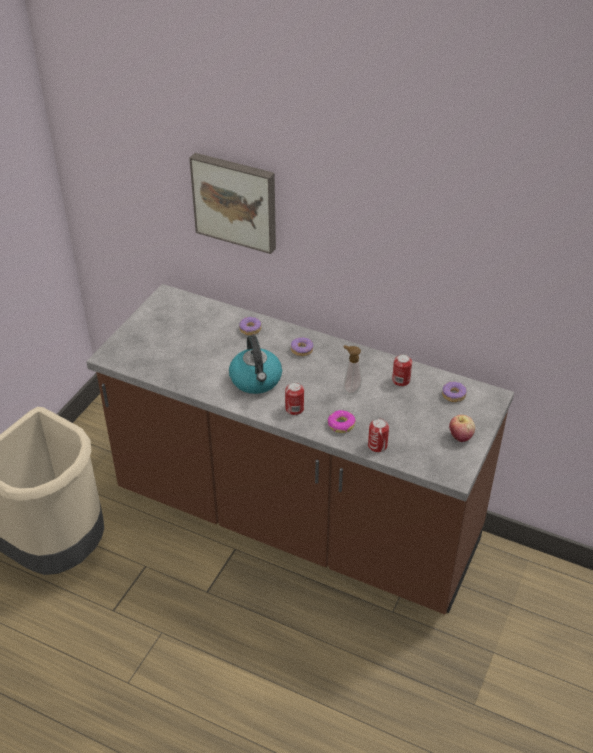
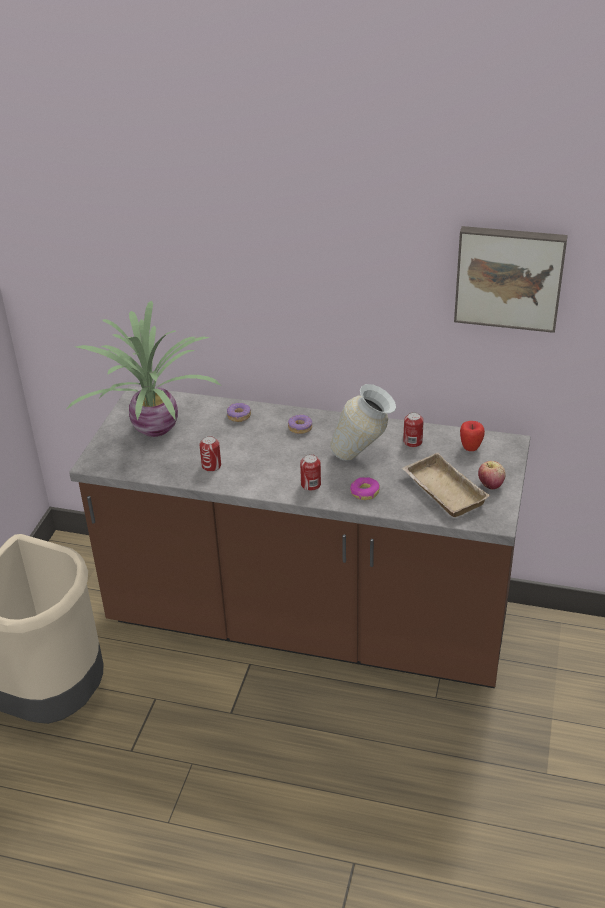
camera: 10 degrees left, 5 degrees down
picture [189,153,276,254] -> picture moved to [454,226,568,333]
kettle [229,335,282,394] -> none
soap dispenser [343,345,362,395] -> vase [330,384,396,460]
can [368,418,389,453] -> can moved to [199,436,221,472]
donut [442,382,467,402] -> apple [460,421,485,451]
none -> potted plant [66,301,221,437]
none -> beige tray [402,452,490,517]

